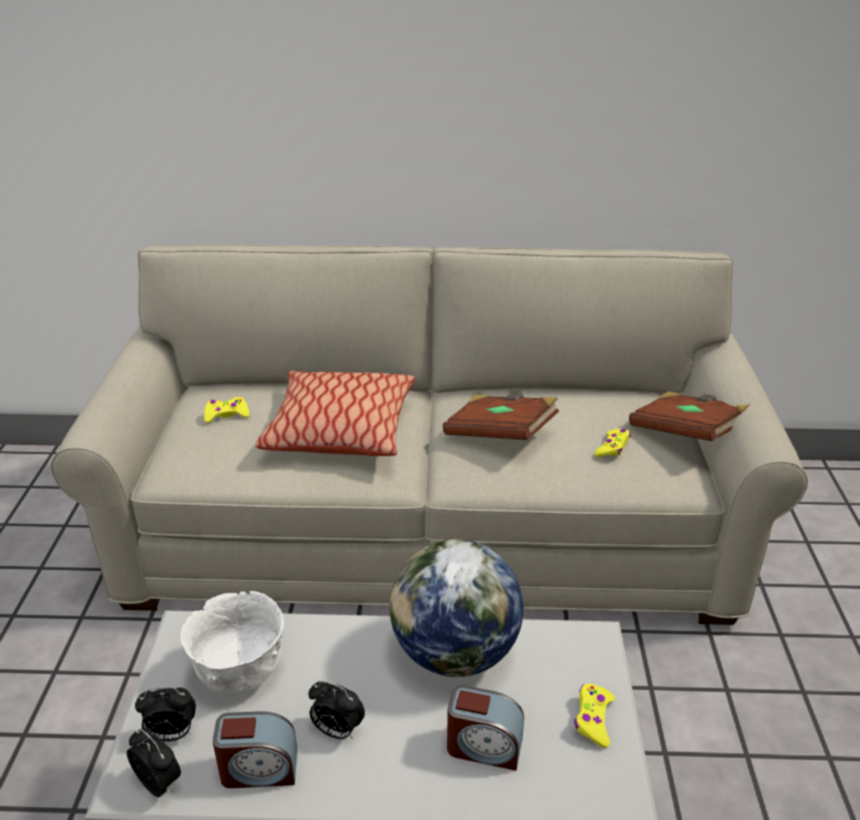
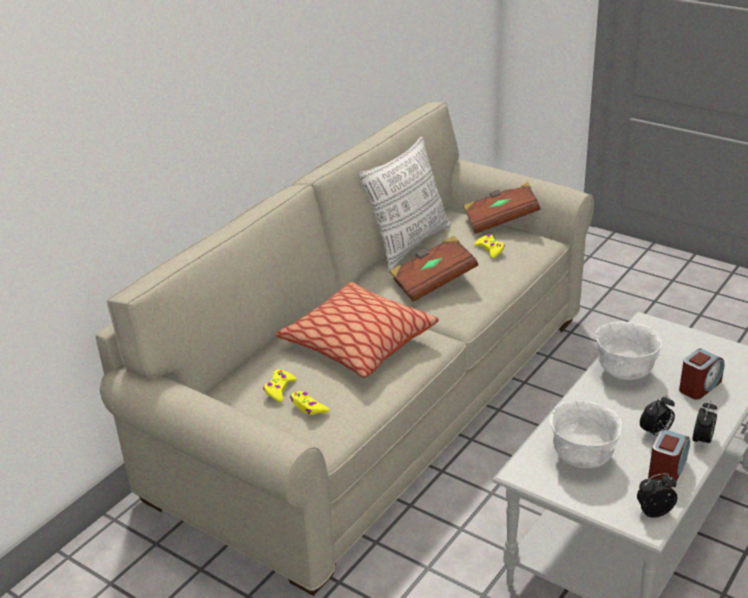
camera: 55 degrees left, 0 degrees up
alarm clock [135,687,196,742] -> alarm clock moved to [692,401,717,447]
globe [390,539,523,677] -> white bowl [596,321,662,380]
yellow game controller [574,684,615,748] -> yellow game controller moved to [290,391,329,415]
none -> pillow [358,137,451,270]

